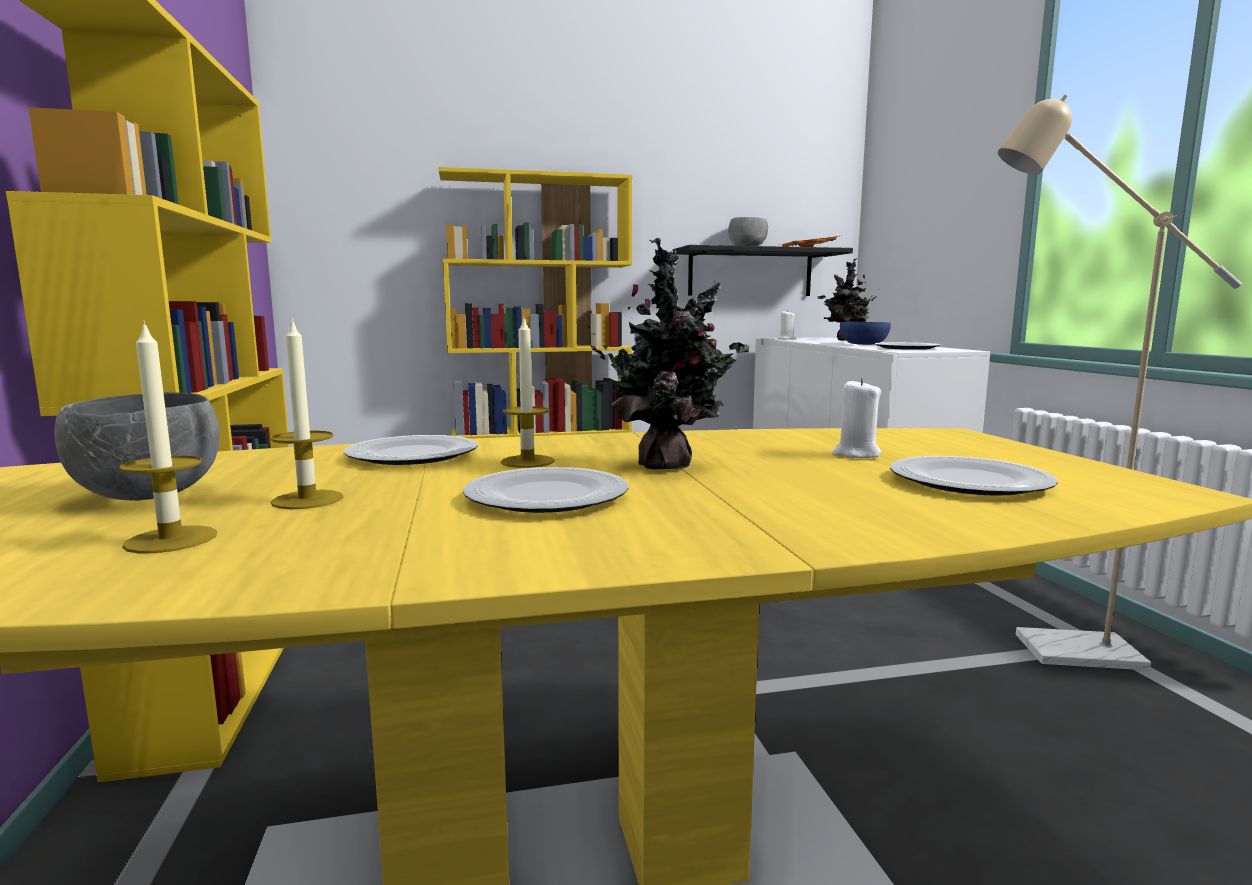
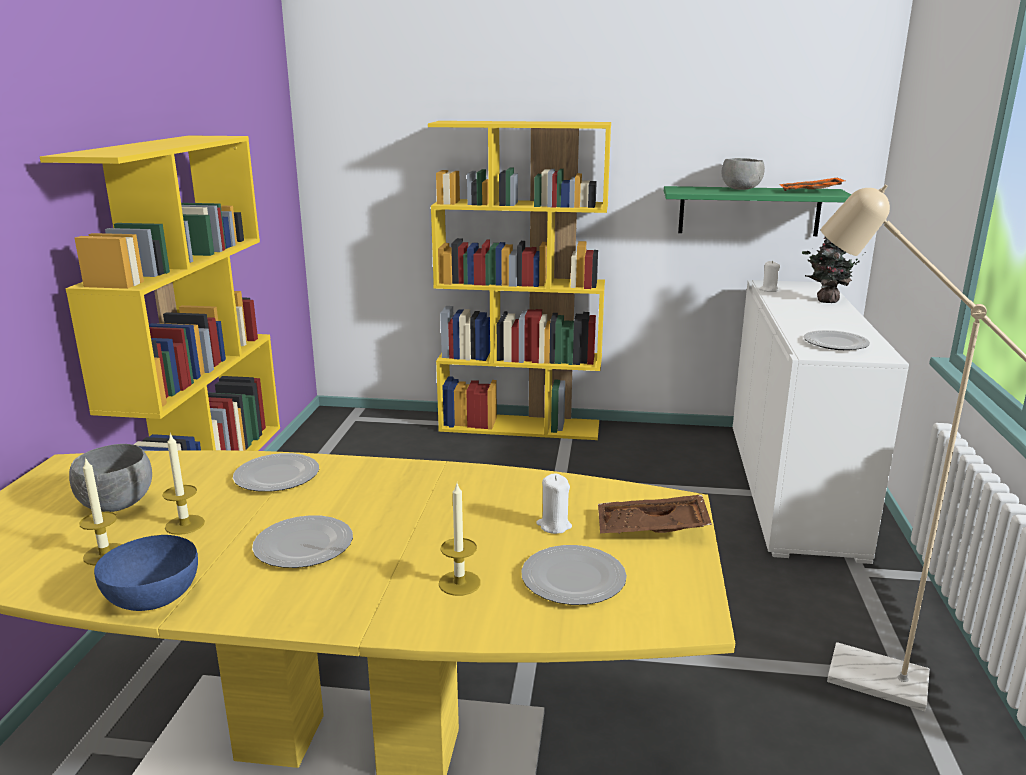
camera: 20 degrees right, 10 degrees up
candle [501,315,555,468] -> candle moved to [439,484,481,596]
potted plant [588,238,750,470] -> none
black shelf [673,245,853,296] -> green shelf [664,186,851,236]
blue bowl [840,322,891,345] -> blue bowl moved to [94,535,198,611]
none -> brown tray [598,495,712,534]

